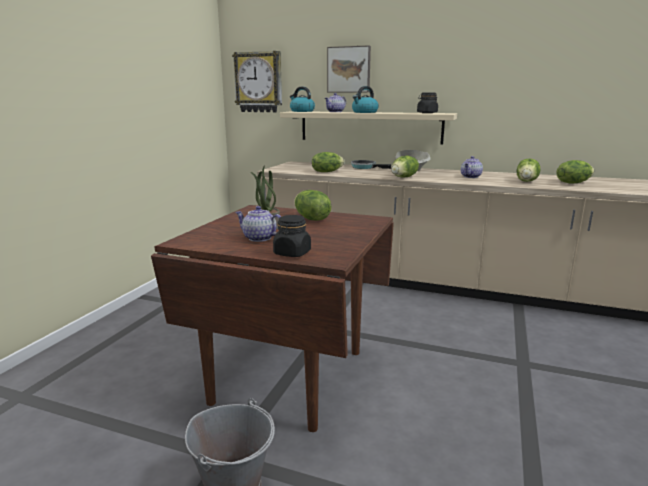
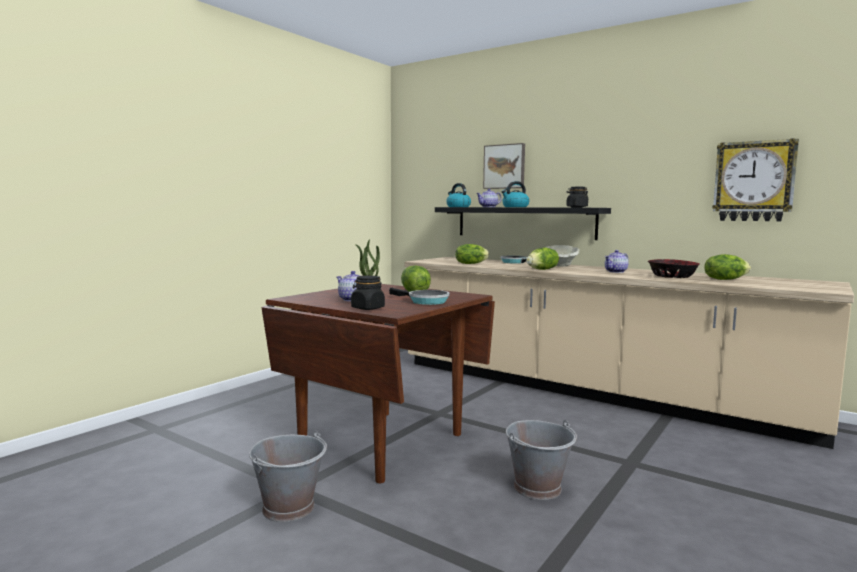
camera: 15 degrees right, 10 degrees down
wall clock [232,51,282,112] -> wall clock moved to [712,138,799,222]
beige shelf [280,111,457,144] -> black shelf [435,207,611,240]
lettuce [517,158,540,182] -> bowl [648,259,700,278]
none -> frying pan [389,288,450,305]
none -> grey bucket [506,420,577,500]

